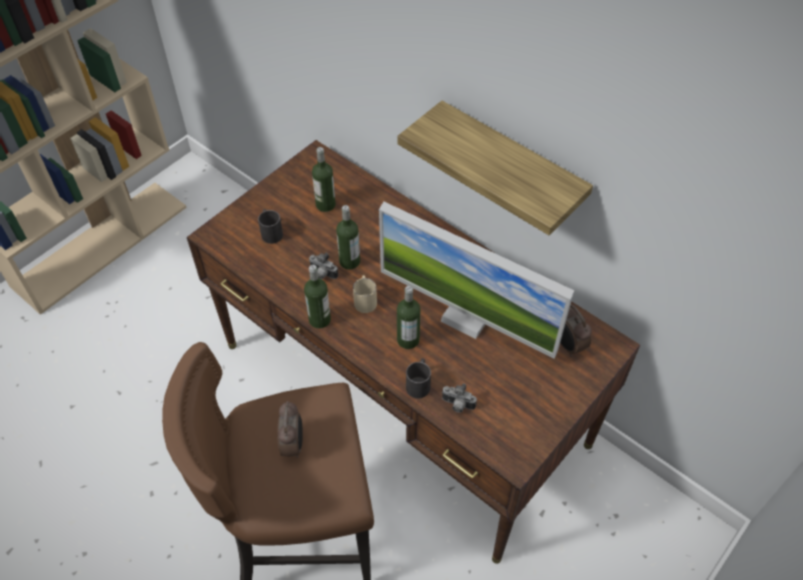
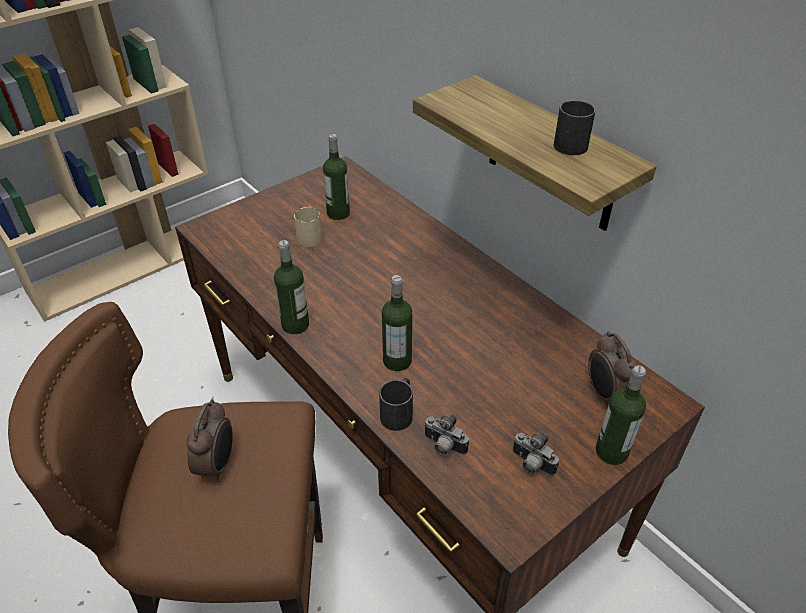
camera: 10 degrees right, 10 degrees down
black mug [258,209,283,244] -> black mug moved to [554,100,596,155]
camera [309,253,338,279] -> camera moved to [513,433,559,476]
bottle [336,205,360,270] -> bottle moved to [596,365,646,465]
beige mug [353,275,377,313] -> beige mug moved to [294,207,322,247]
monitor [379,202,574,359] -> none

